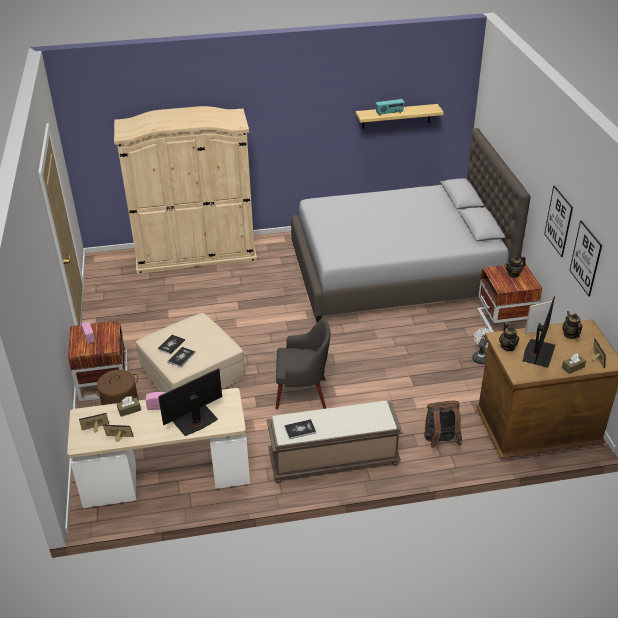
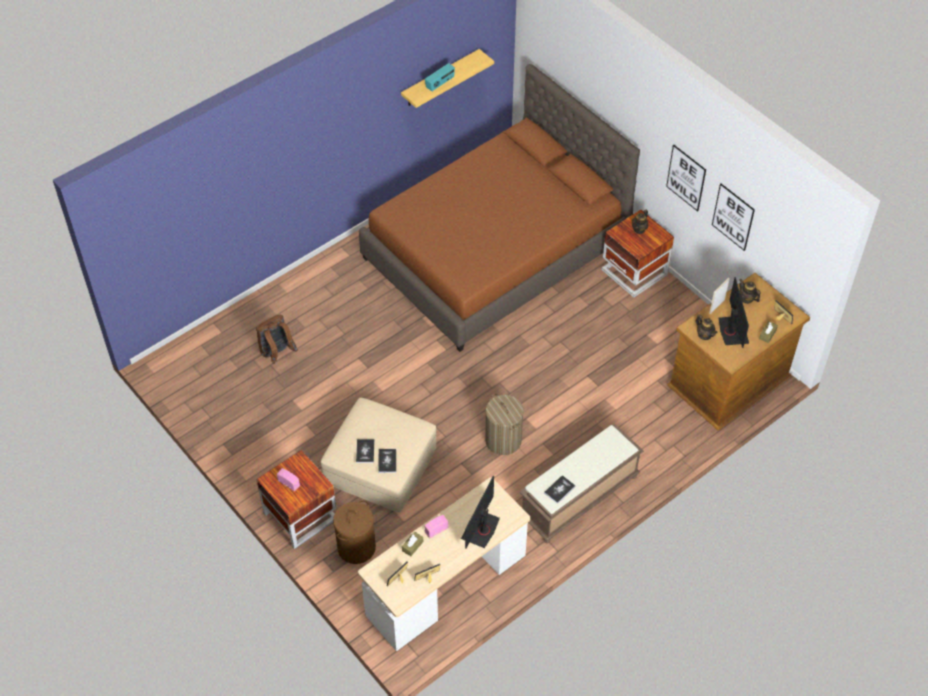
camera: 30 degrees left, 15 degrees up
beige wardrobe [114,106,257,274] -> none
grey armchair [275,318,331,410] -> laundry basket [485,394,524,455]
grey bed [291,128,531,322] -> brown bed [359,64,640,352]
brown backpack [424,401,462,448] -> brown backpack moved to [256,315,298,364]
white fan [472,328,492,364] -> none

